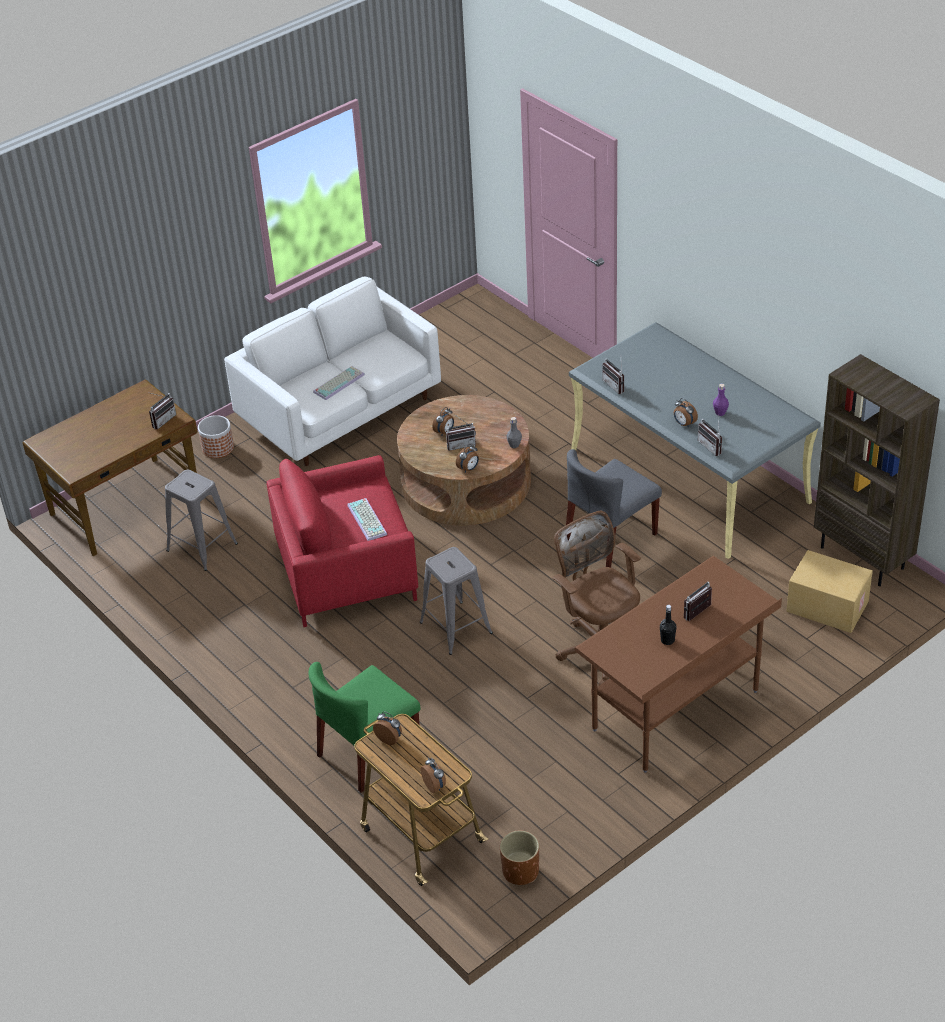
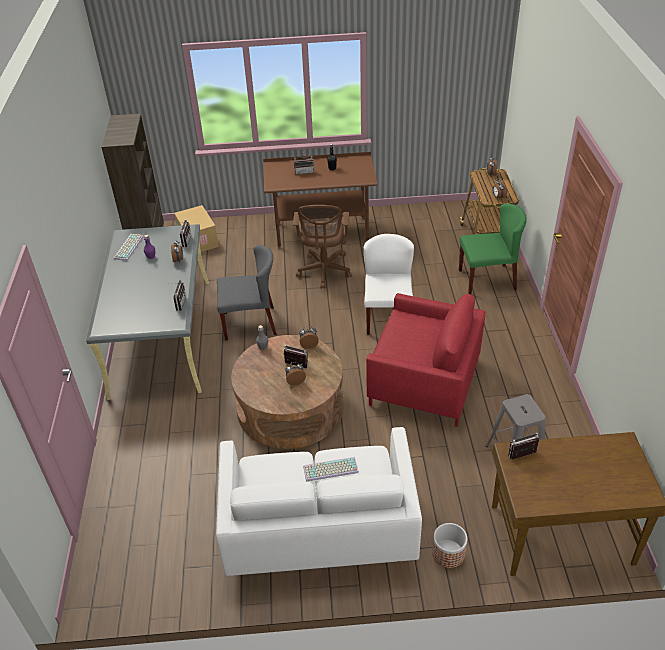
camera: 145 degrees left, 0 degrees up
keyboard [347,498,387,541] -> keyboard moved to [114,234,144,261]
grey stool [420,547,493,655] -> white chair [364,234,414,335]
brown planter [500,830,539,885] -> none

